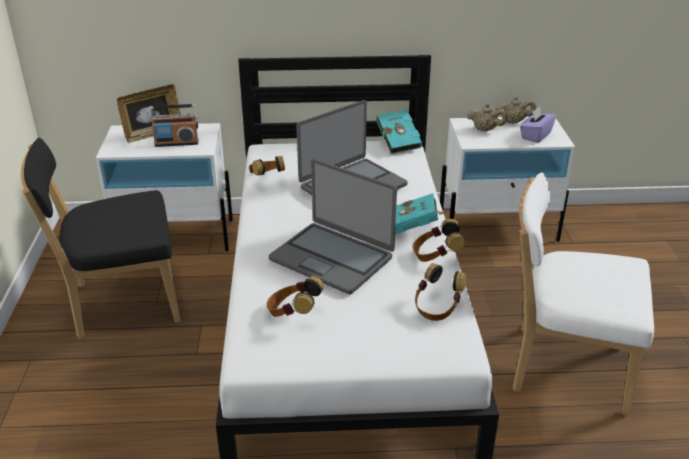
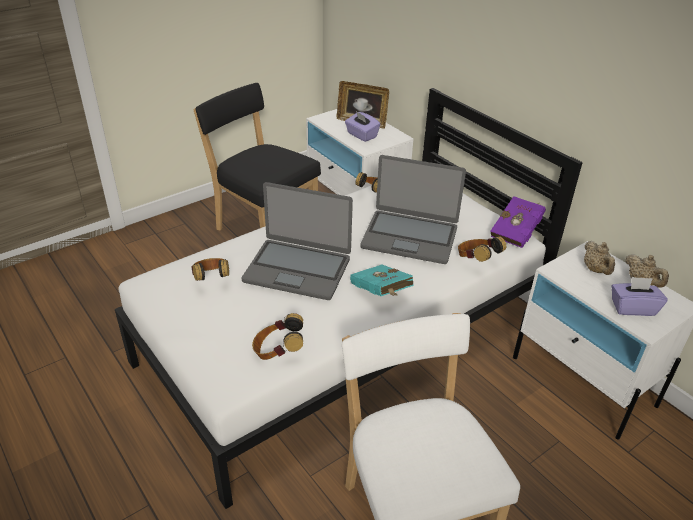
camera: 55 degrees right, 5 degrees up
radio [149,104,199,147] -> purple tissue box [345,111,380,142]
laptop [269,159,397,294] -> laptop turned 75 degrees counterclockwise [242,182,353,300]
turquoise book [376,110,422,154] -> purple book [490,196,546,248]
headphones [413,219,465,262] -> headphones moved to [458,236,506,262]

